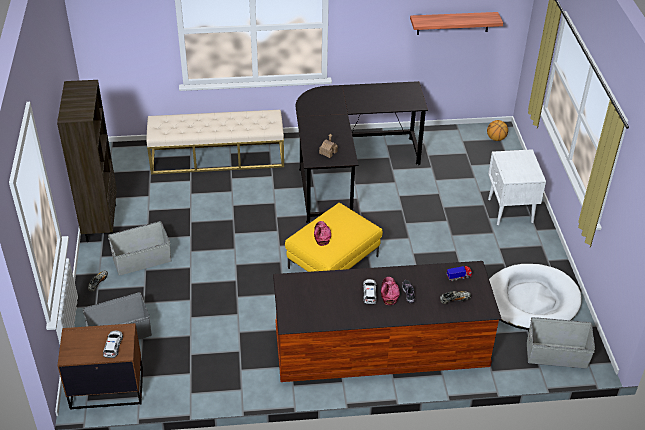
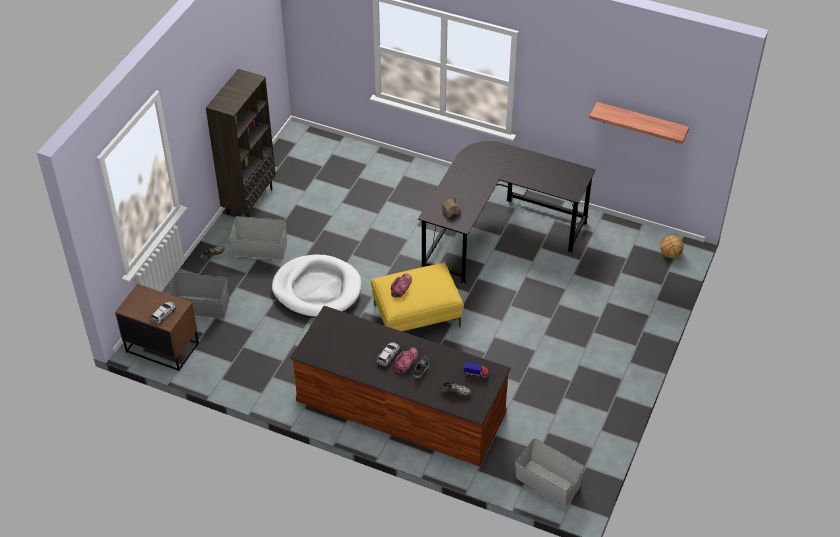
camera: 30 degrees right, 5 degrees up
beige bench [146,110,284,174] -> none
white nightstand [488,149,546,225] -> none
white dog bed [489,264,582,330] -> white dog bed moved to [272,254,361,318]

